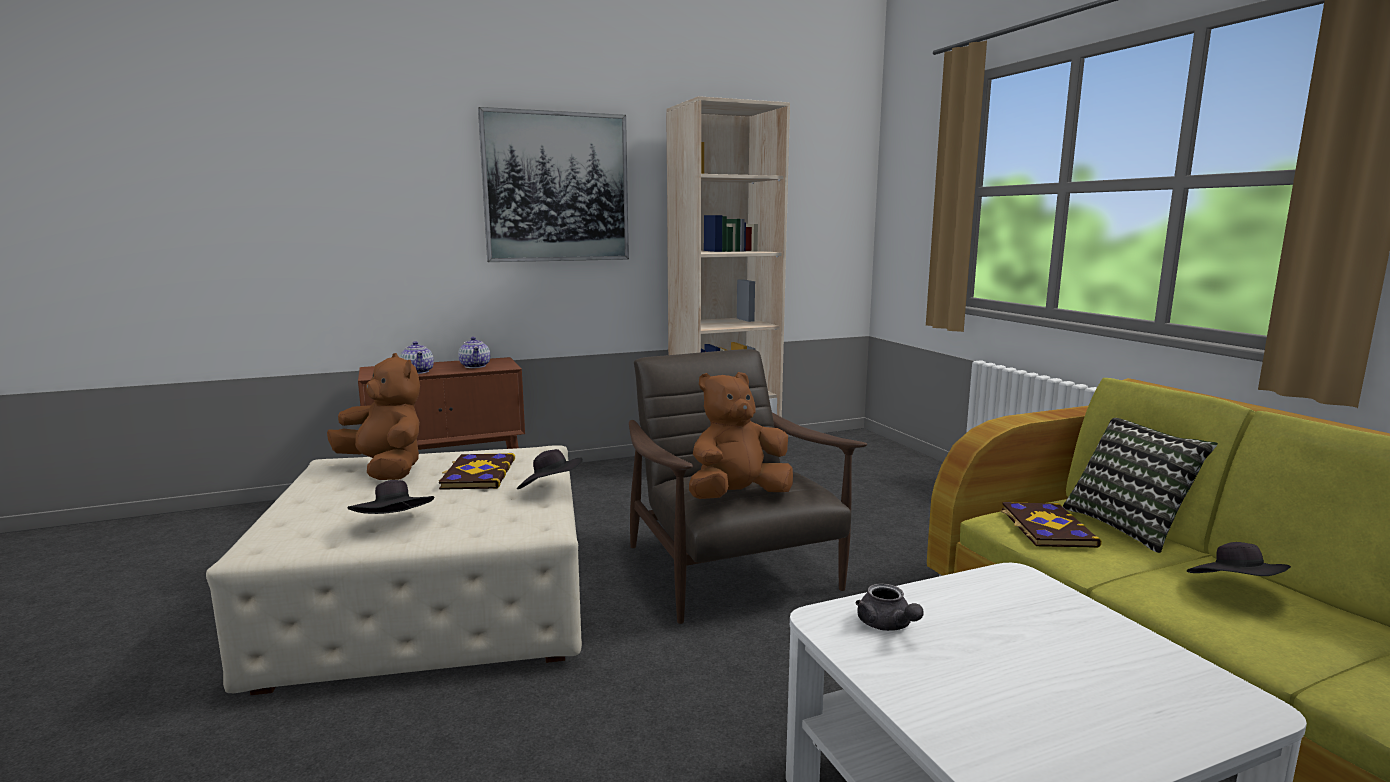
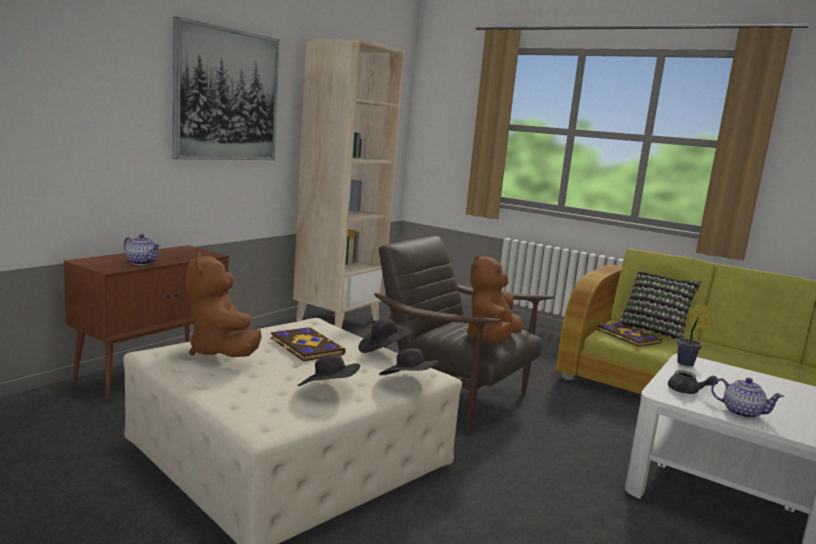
camera: 35 degrees left, 0 degrees up
brown plush toy [327,353,420,480] -> brown plush toy turned 120 degrees counterclockwise [186,253,262,357]
teapot [458,337,490,368] -> teapot moved to [711,378,784,419]
black hat [1187,542,1291,576] -> black hat moved to [379,348,439,375]
none -> potted plant [677,305,713,366]

